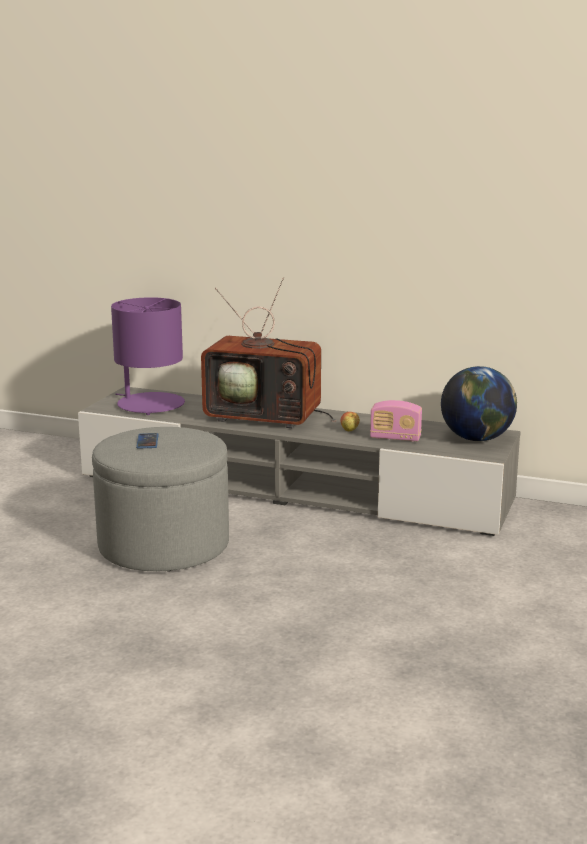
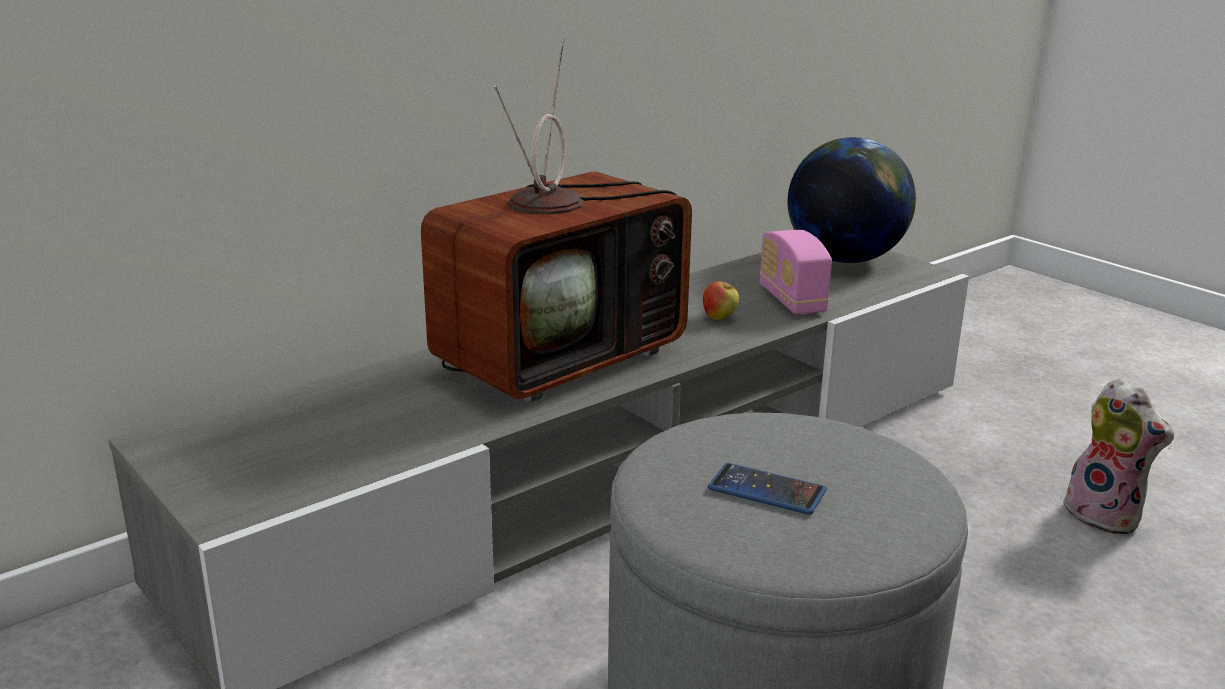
camera: 60 degrees left, 5 degrees up
purple table lamp [111,297,185,415] -> none
radio [370,400,422,442] -> radio turned 120 degrees clockwise [760,230,832,314]
none -> plush toy [1058,378,1174,534]

